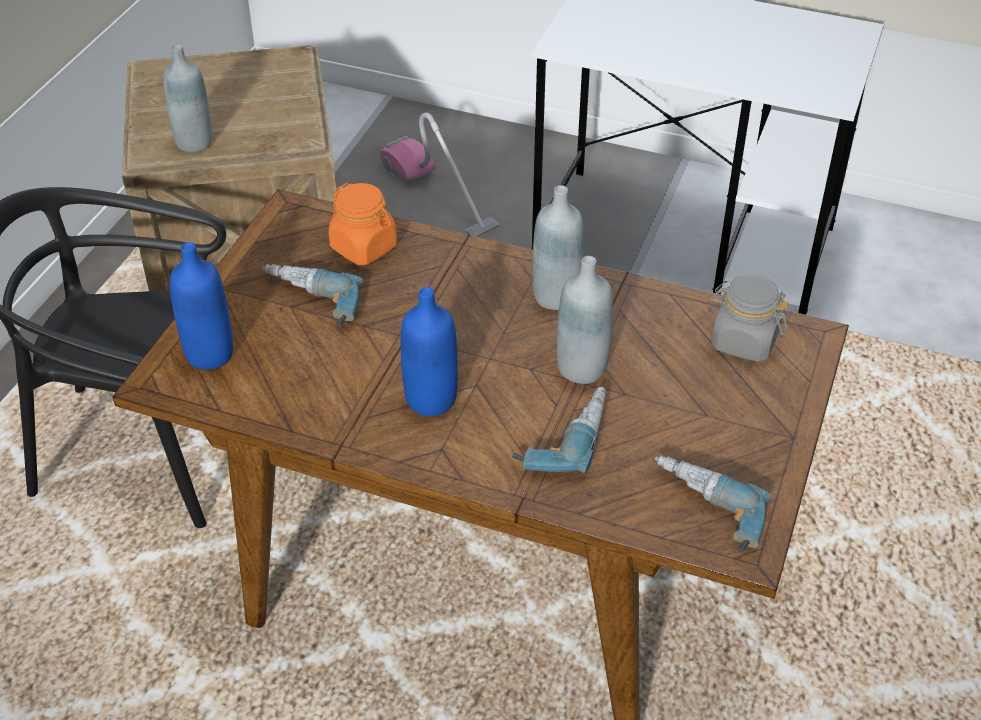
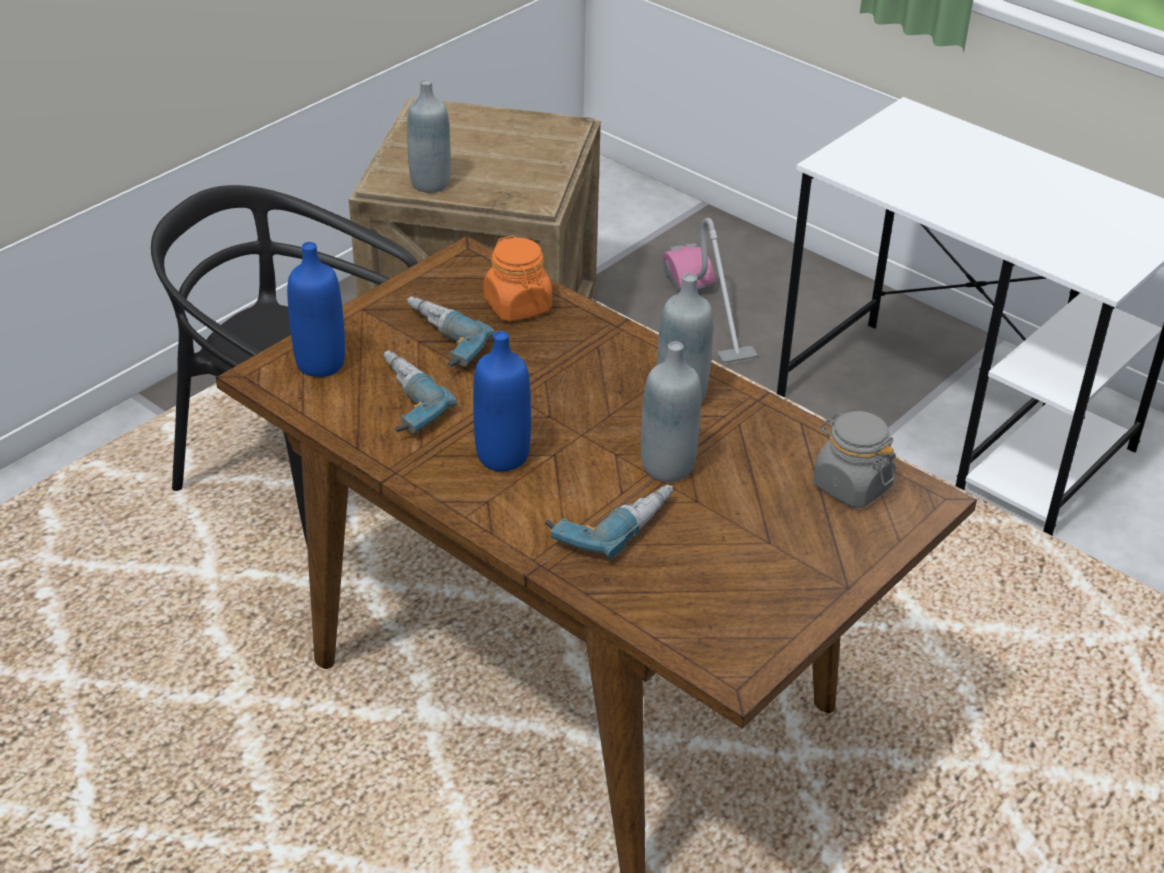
camera: 20 degrees right, 5 degrees down
power drill [655,455,771,553] -> power drill moved to [384,351,457,434]

